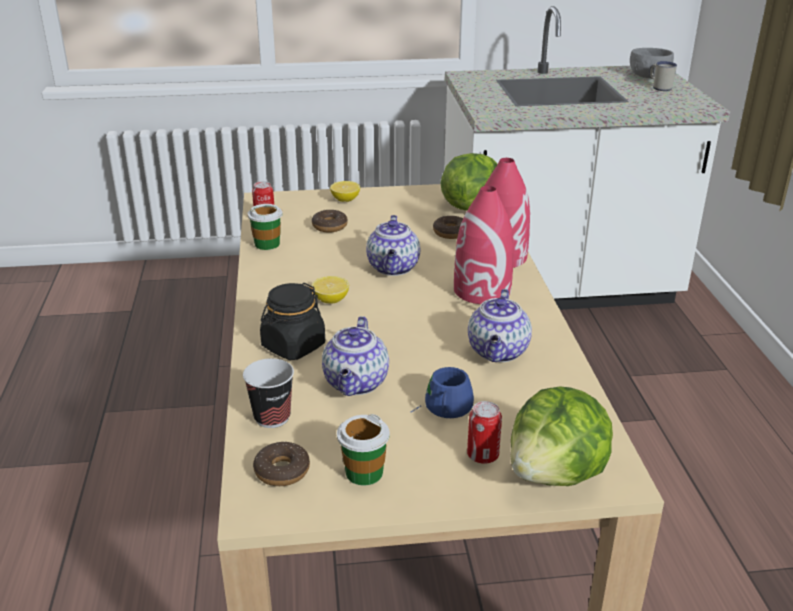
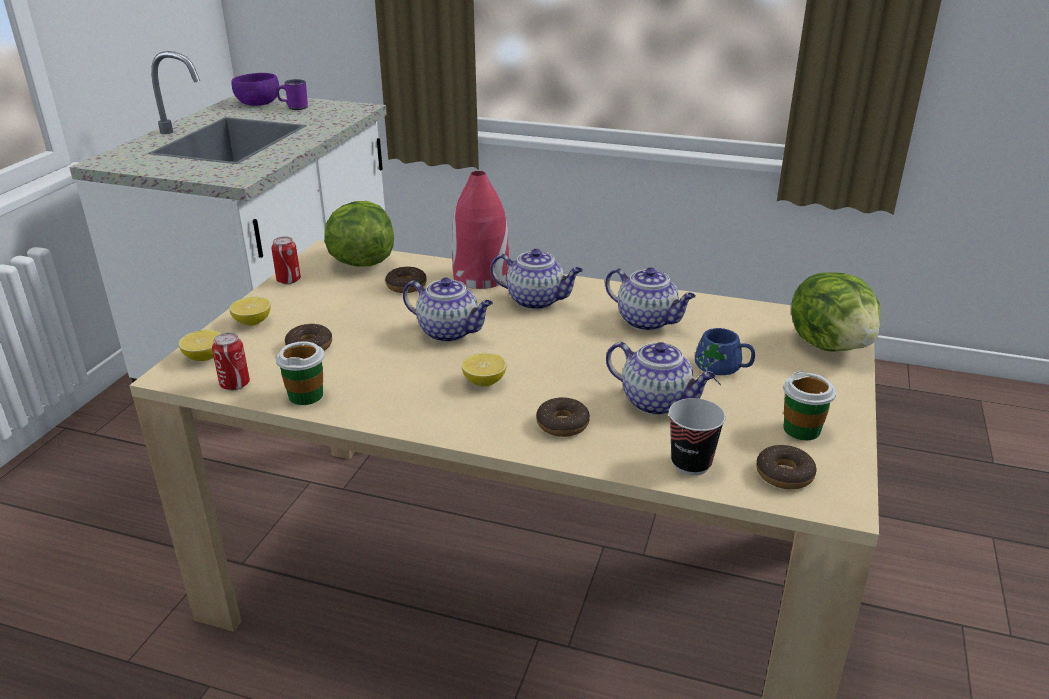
camera: 65 degrees left, 0 degrees up
black jar [260,283,325,360] -> donut [536,397,590,437]
red vase [454,186,514,304] -> teapot [490,249,583,310]
can [467,401,502,464] -> can moved to [271,237,301,284]
grey bowl [630,48,674,78] -> purple bowl [231,73,279,106]
white mug [649,61,677,91] -> purple mug [277,79,308,110]
none -> lemon [179,330,221,361]

